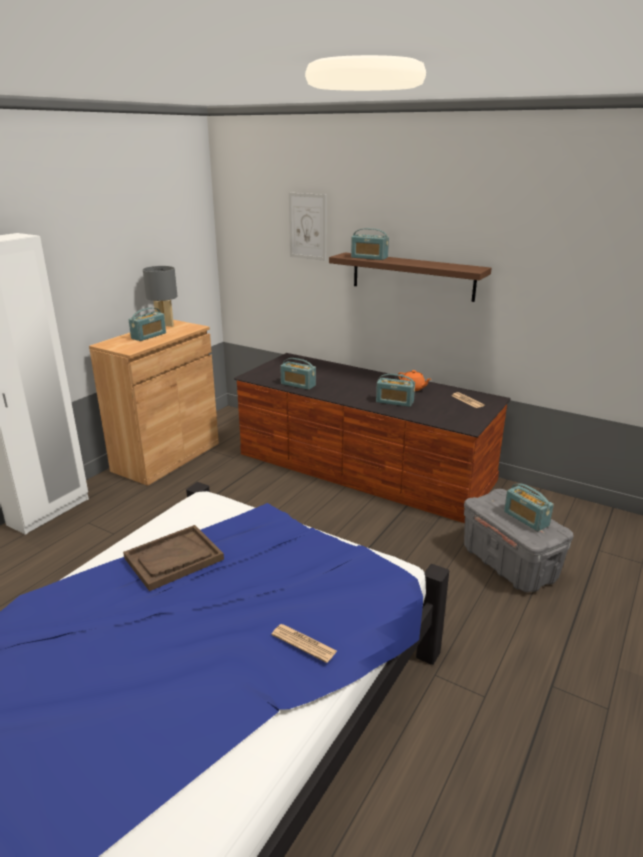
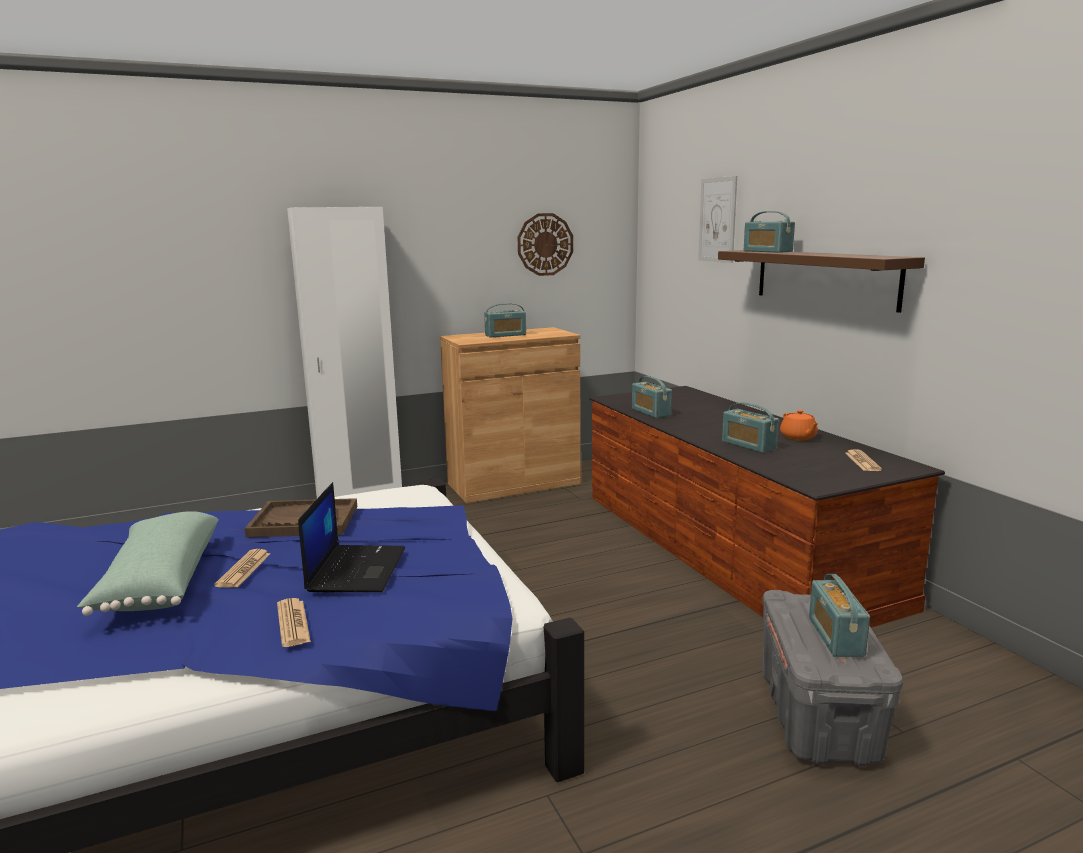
camera: 35 degrees right, 10 degrees down
grey table lamp [143,266,177,327] -> none
none -> green pillow [77,511,219,616]
none -> newspaper [214,549,271,588]
none -> laptop [298,482,405,592]
none -> wall clock [518,213,573,276]

